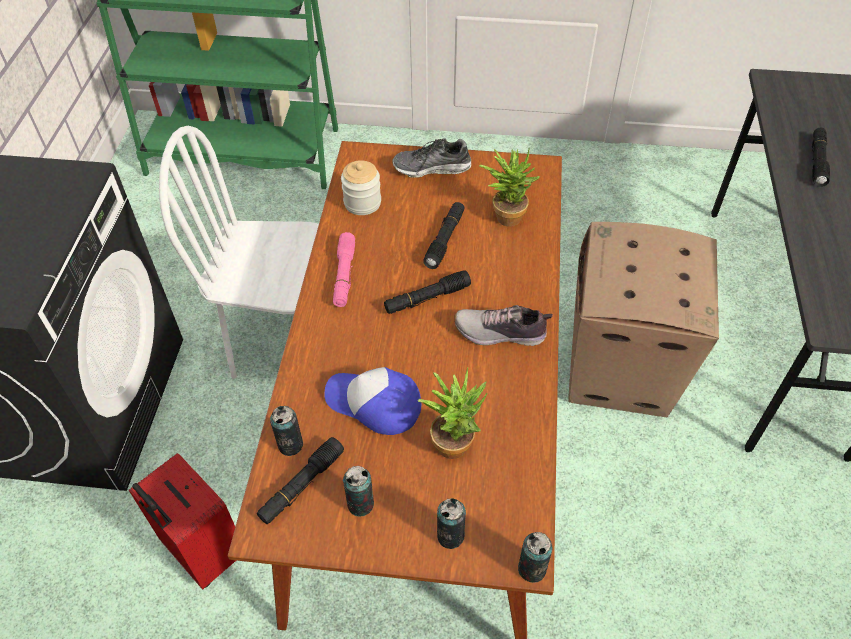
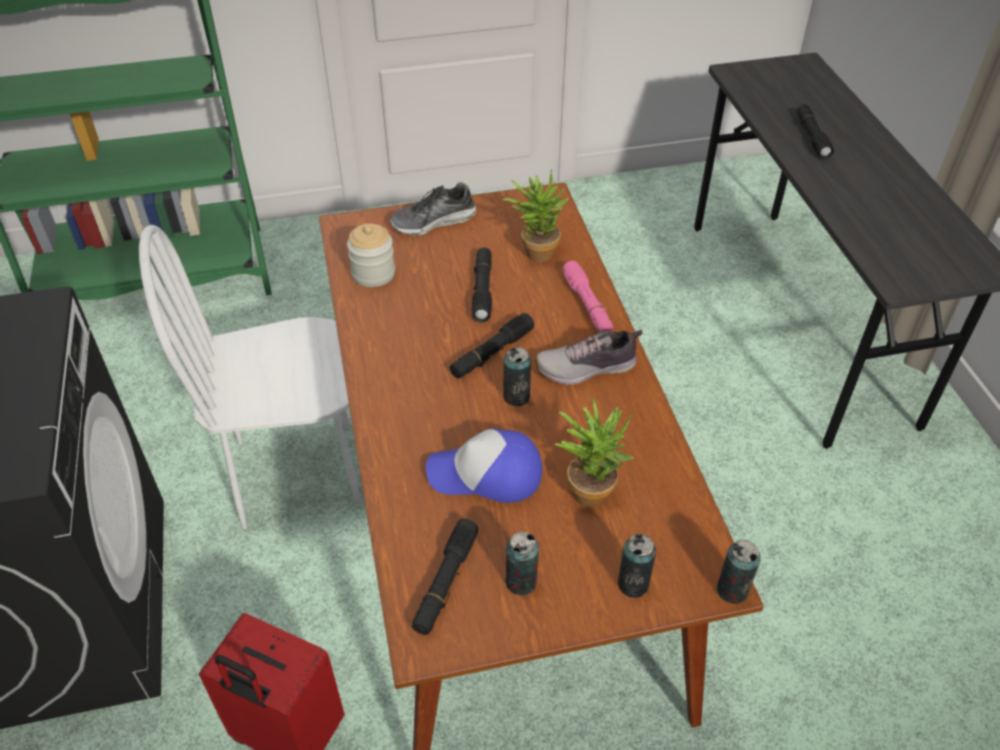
camera: 20 degrees left, 5 degrees down
can [270,406,303,456] -> can moved to [503,347,531,406]
pink flashlight [333,232,355,307] -> pink flashlight moved to [563,261,613,332]
cardboard box [568,222,719,418] -> none

